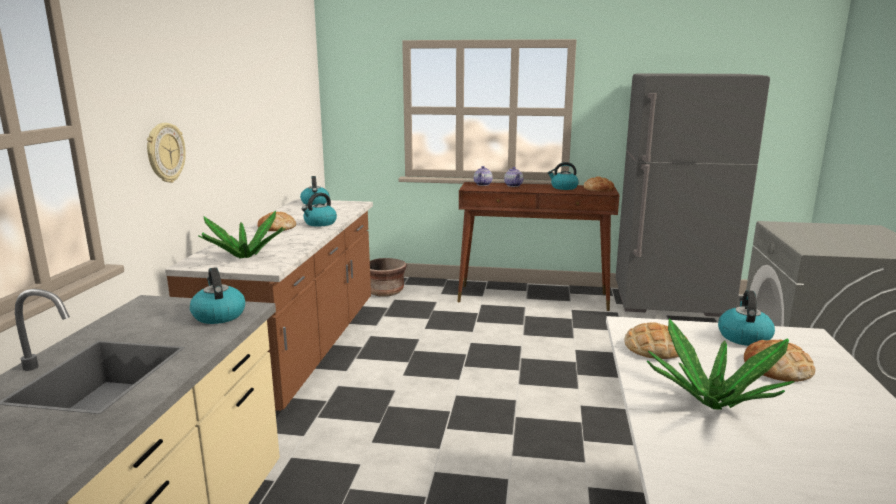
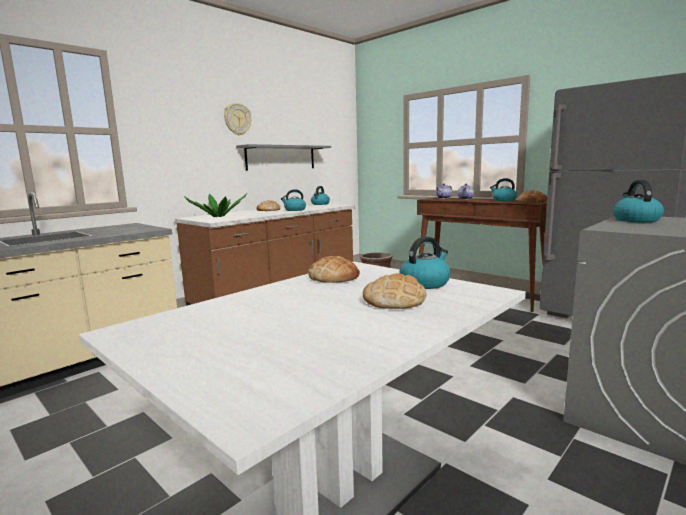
camera: 35 degrees right, 5 degrees down
wall clock [147,123,186,183] -> wall clock moved to [224,103,251,136]
kettle [190,267,245,324] -> kettle moved to [613,180,664,223]
potted plant [647,318,794,410] -> none
none -> grey shelf [236,144,331,170]

